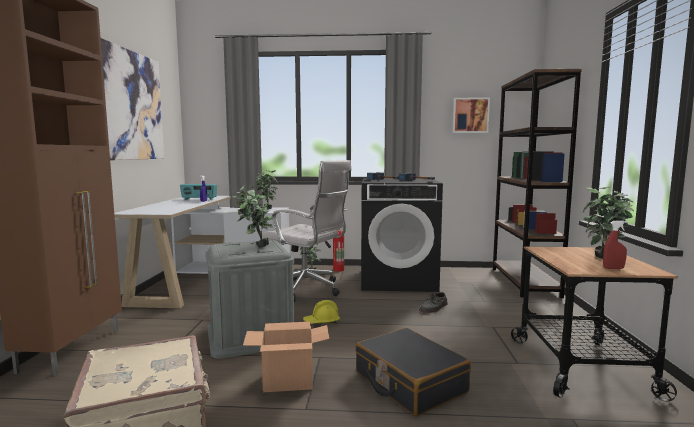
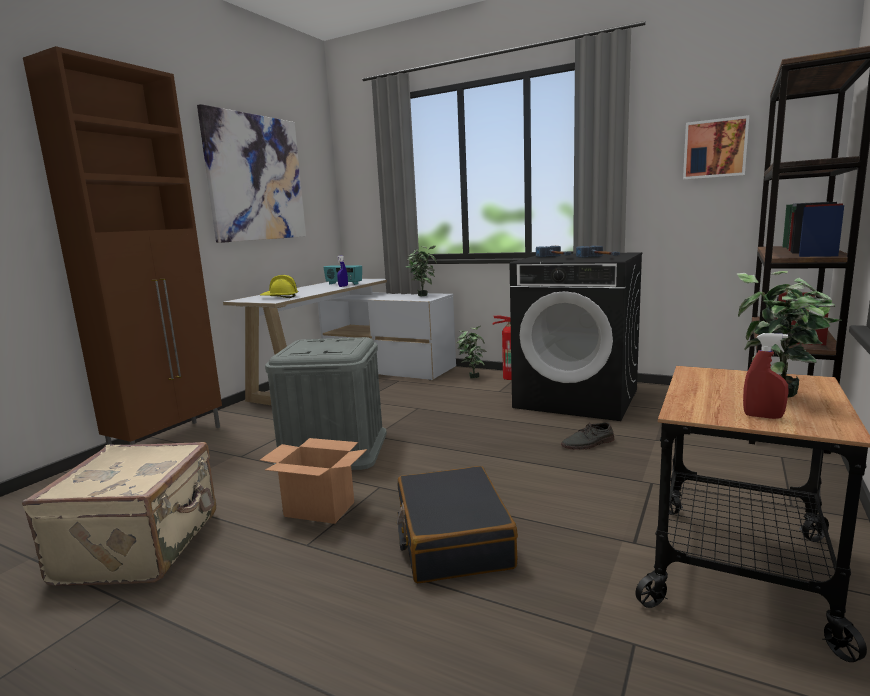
camera: 25 degrees right, 5 degrees up
potted plant [232,186,273,248] -> none
white office chair [262,160,352,302] -> none
yellow hard hat [303,300,340,324] -> yellow hard hat moved to [260,275,299,298]

